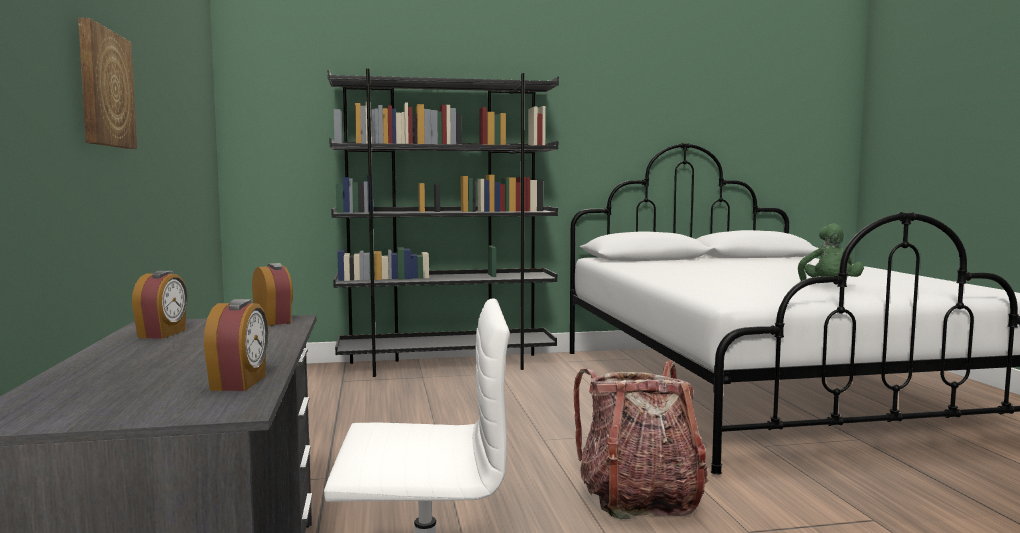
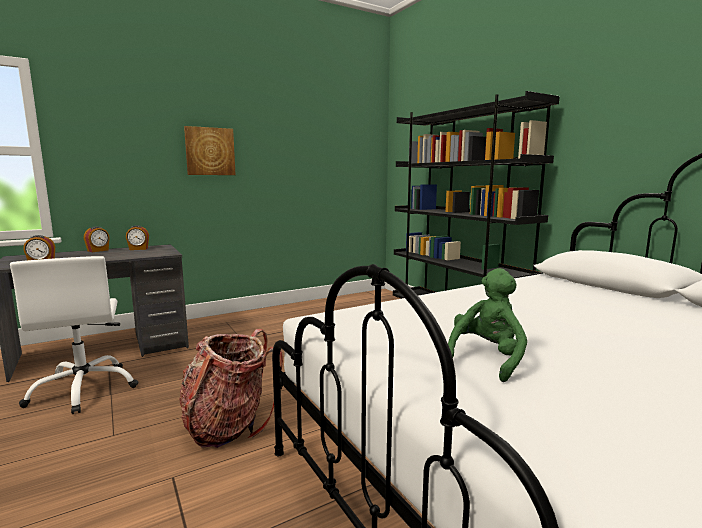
camera: 70 degrees right, 5 degrees up
alarm clock [252,263,293,326] -> alarm clock moved to [84,227,110,252]
green plush toy [798,223,864,281] -> green plush toy turned 135 degrees clockwise [448,268,527,382]

